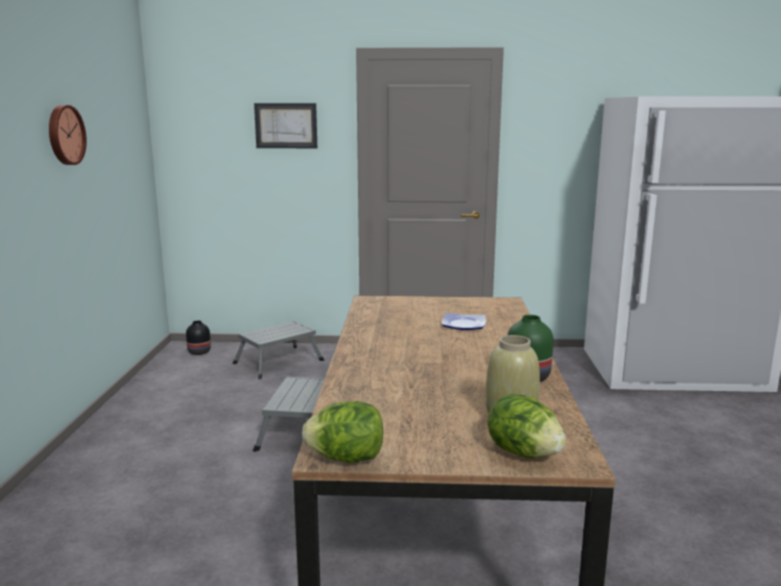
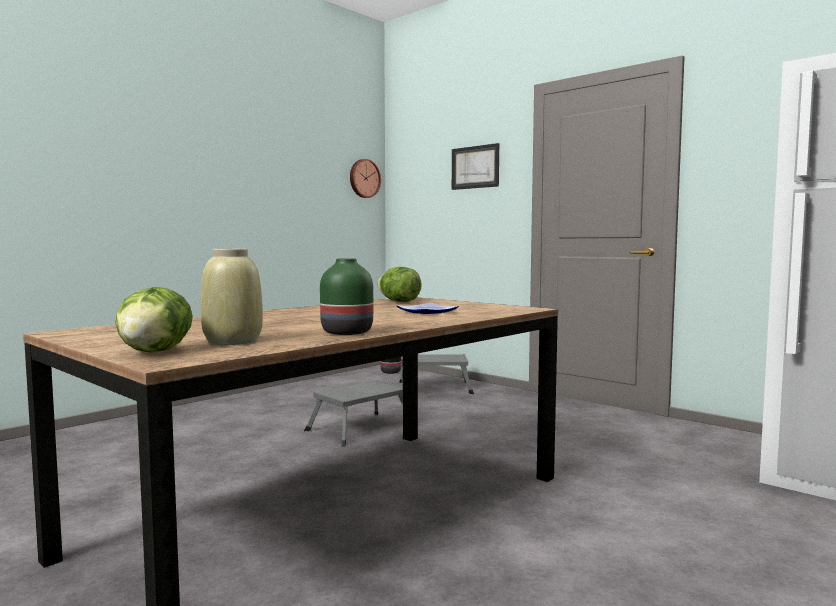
camera: 40 degrees right, 10 degrees down
wall clock [49,105,87,165] -> wall clock moved to [350,159,381,198]
lettuce [302,401,384,463] -> lettuce moved to [378,267,422,302]

